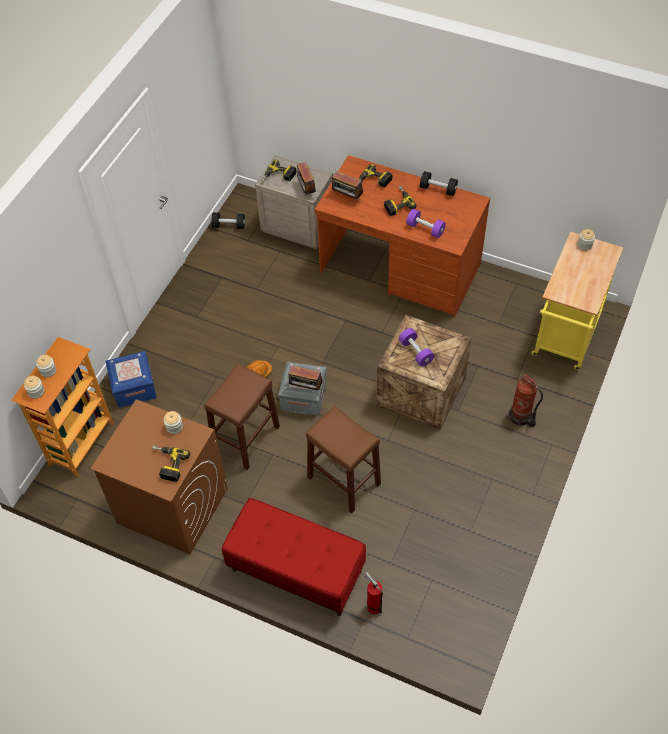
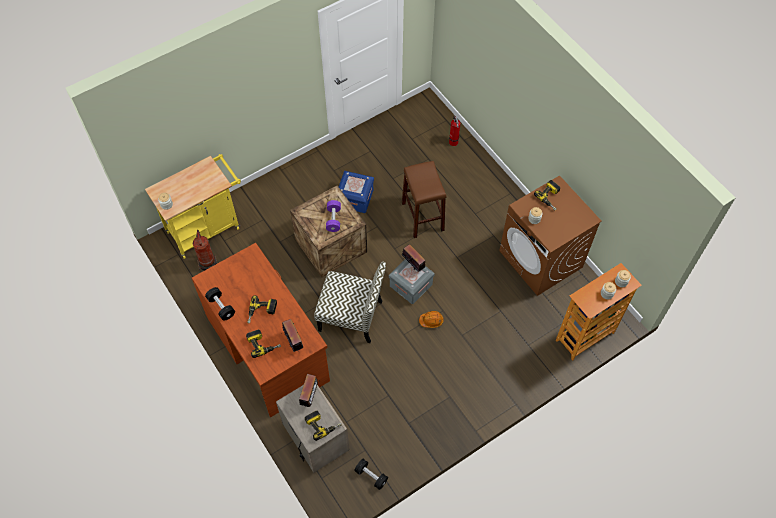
camera: 150 degrees left, 5 degrees up
blue storage box [106,351,157,408] -> blue storage box moved to [339,171,374,213]
brown stool [204,364,280,470] -> none
red bench [222,498,366,616] -> none
purple dumbbell [406,209,446,238] -> none
fire extinguisher [506,374,543,427] -> fire extinguisher moved to [193,230,217,272]
none -> chair [314,262,386,343]

